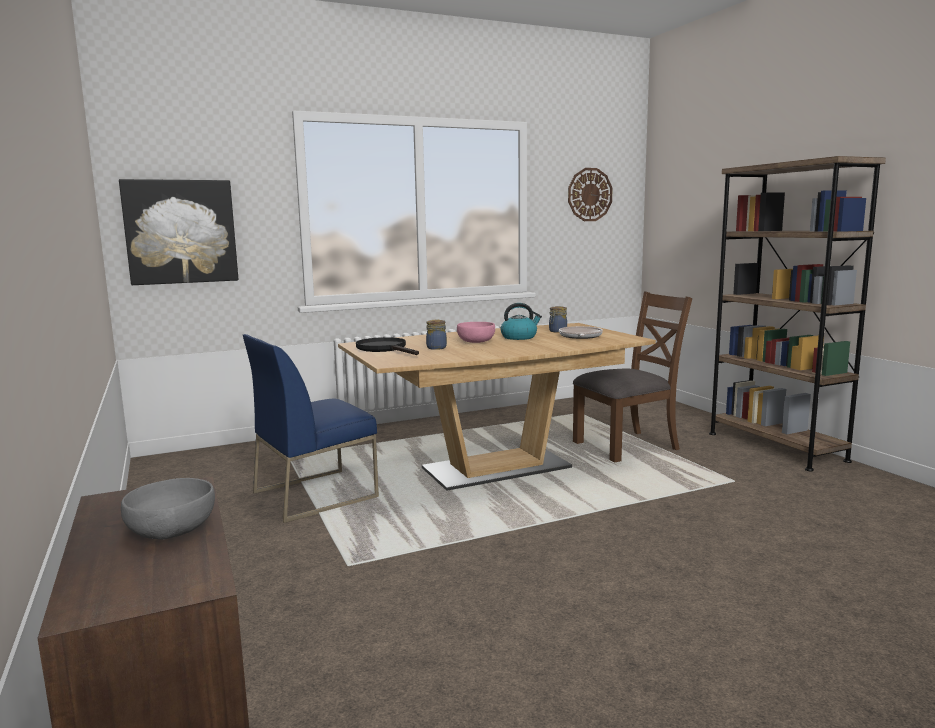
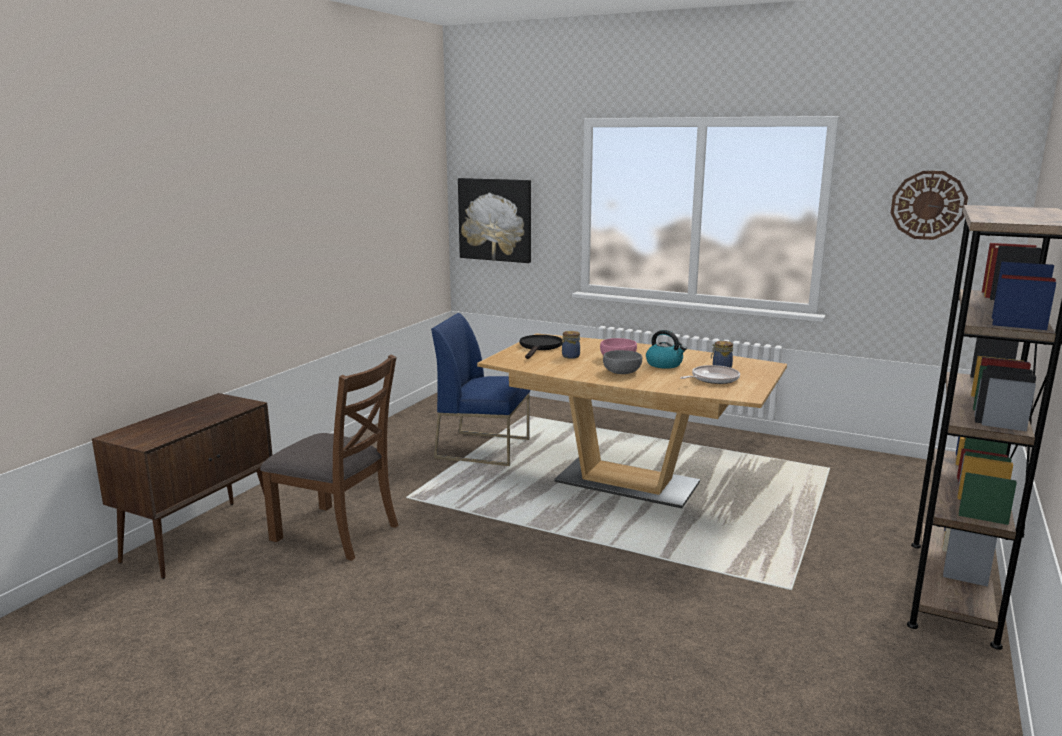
camera: 50 degrees right, 5 degrees up
grey bowl [121,478,215,540] -> grey bowl moved to [603,350,642,374]
brown chair [573,291,692,463] -> brown chair moved to [260,355,399,561]

